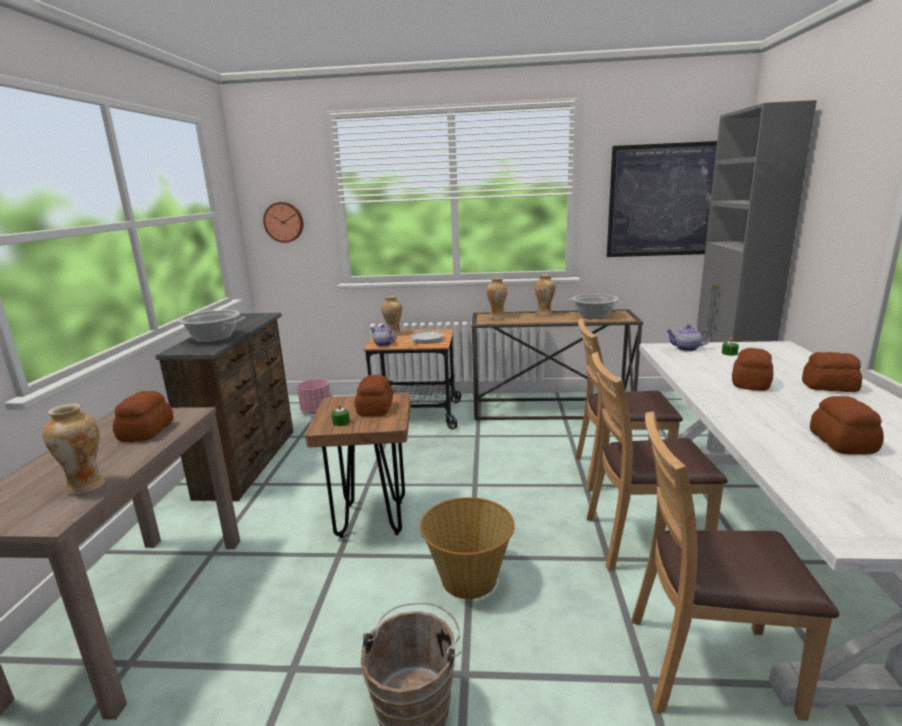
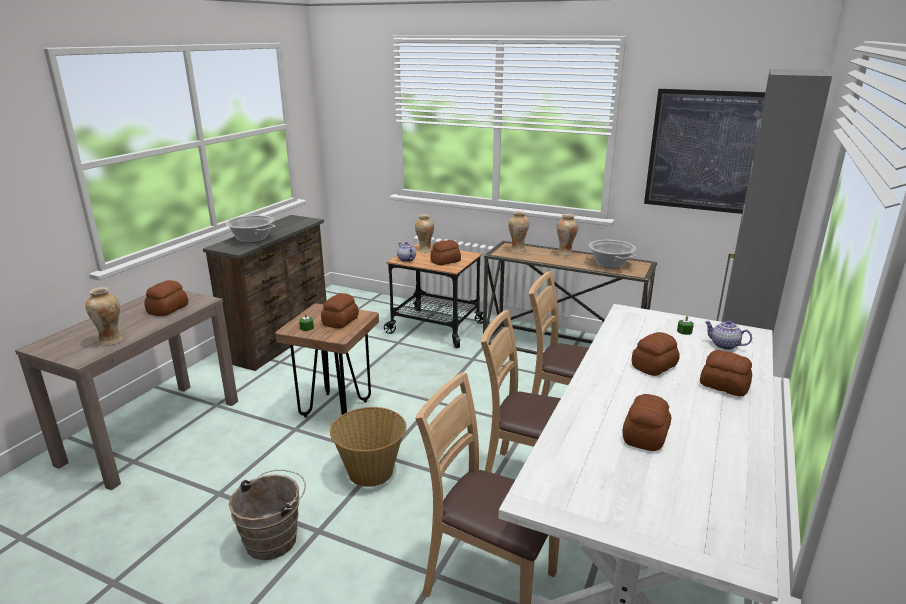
camera: 20 degrees right, 5 degrees up
wall clock [263,202,303,243] -> none
pink planter [297,379,330,414] -> none
frying pan [403,331,444,344] -> bread [430,240,461,265]
teapot [666,325,711,351] -> teapot moved to [704,320,752,350]

